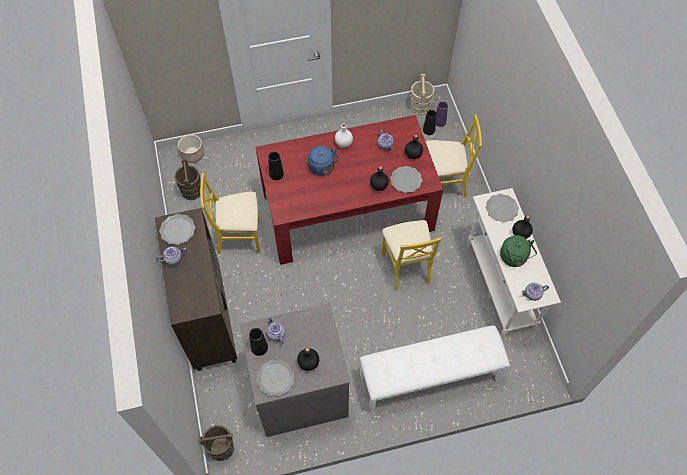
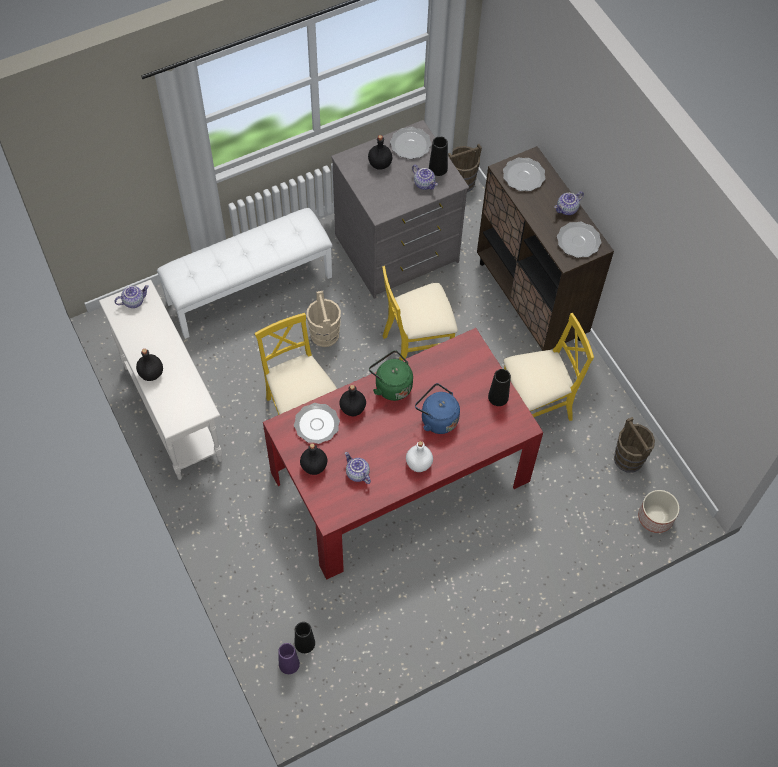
camera: 165 degrees right, 0 degrees up
beige bucket [411,74,435,115] -> beige bucket moved to [307,291,341,347]
yellow chair [425,115,482,201] -> yellow chair moved to [382,266,458,360]
plate [486,194,519,222] -> plate moved to [503,157,546,191]
green kettle [500,235,537,267] -> green kettle moved to [369,350,413,401]

